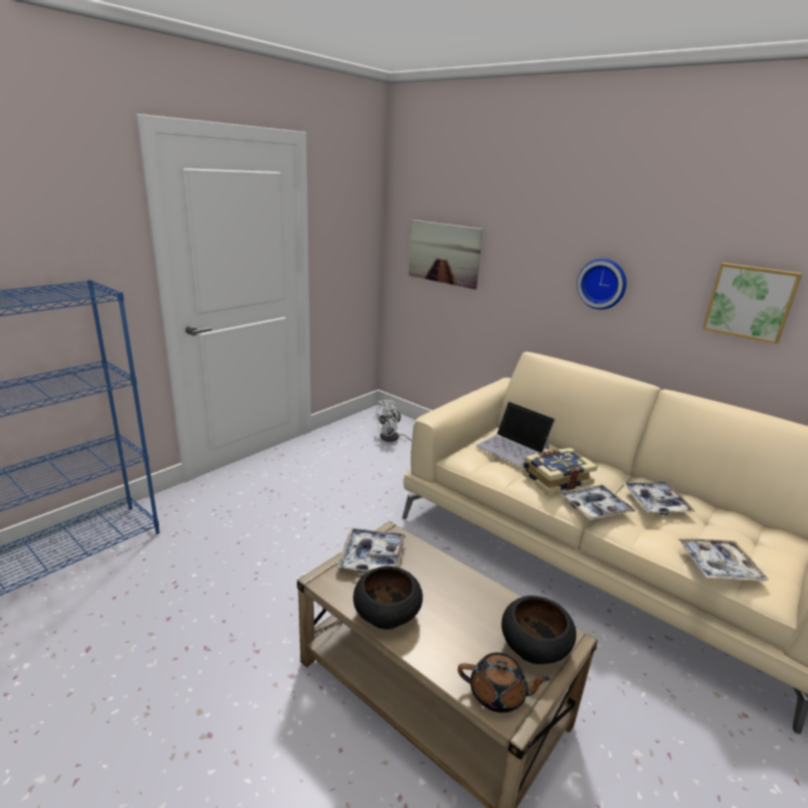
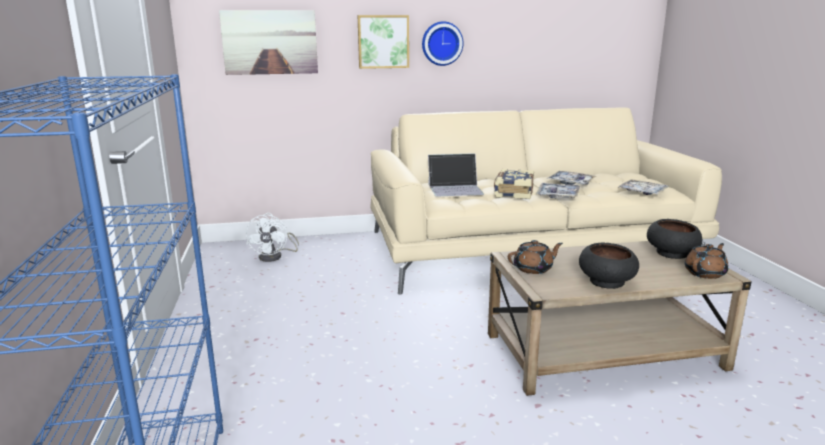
camera: 50 degrees left, 5 degrees down
tray [337,528,406,574] -> brown teapot [508,240,563,274]
picture [702,263,802,344] -> picture moved to [357,15,409,69]

